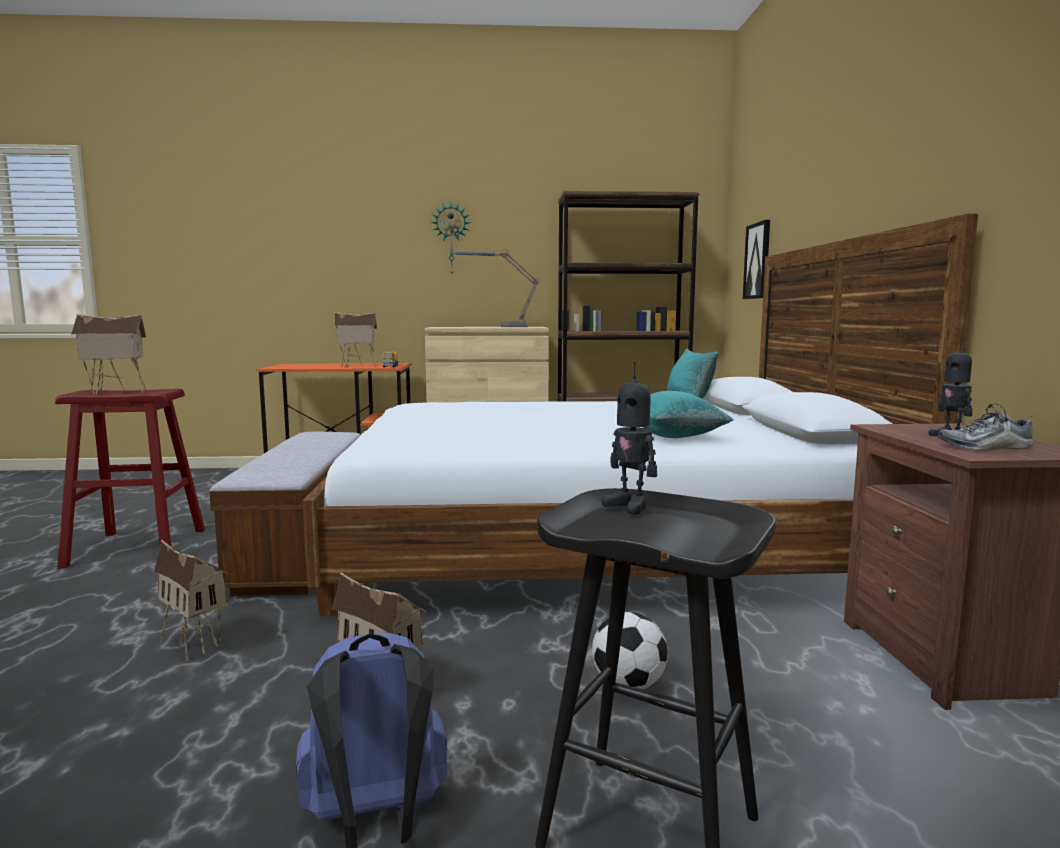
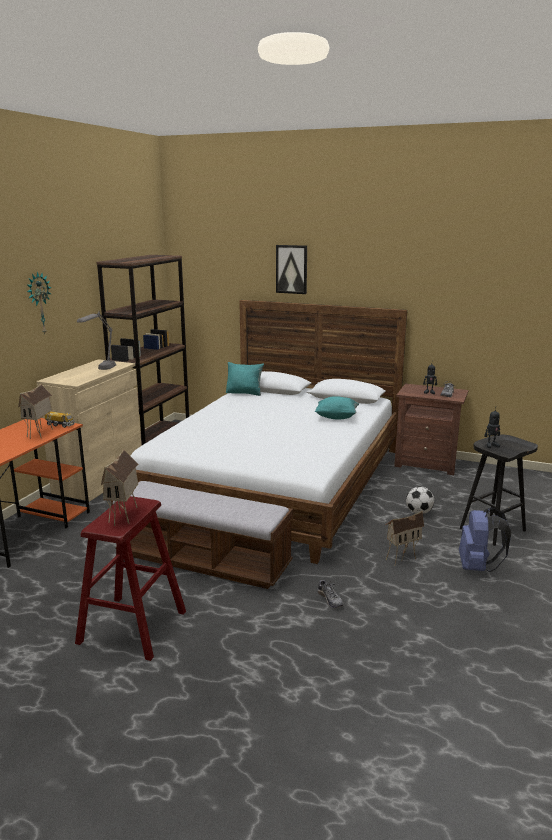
camera: 65 degrees left, 10 degrees up
toy house [154,539,229,661] -> shoe [317,580,343,608]
picture [743,220,770,299] -> picture moved to [276,245,307,294]

